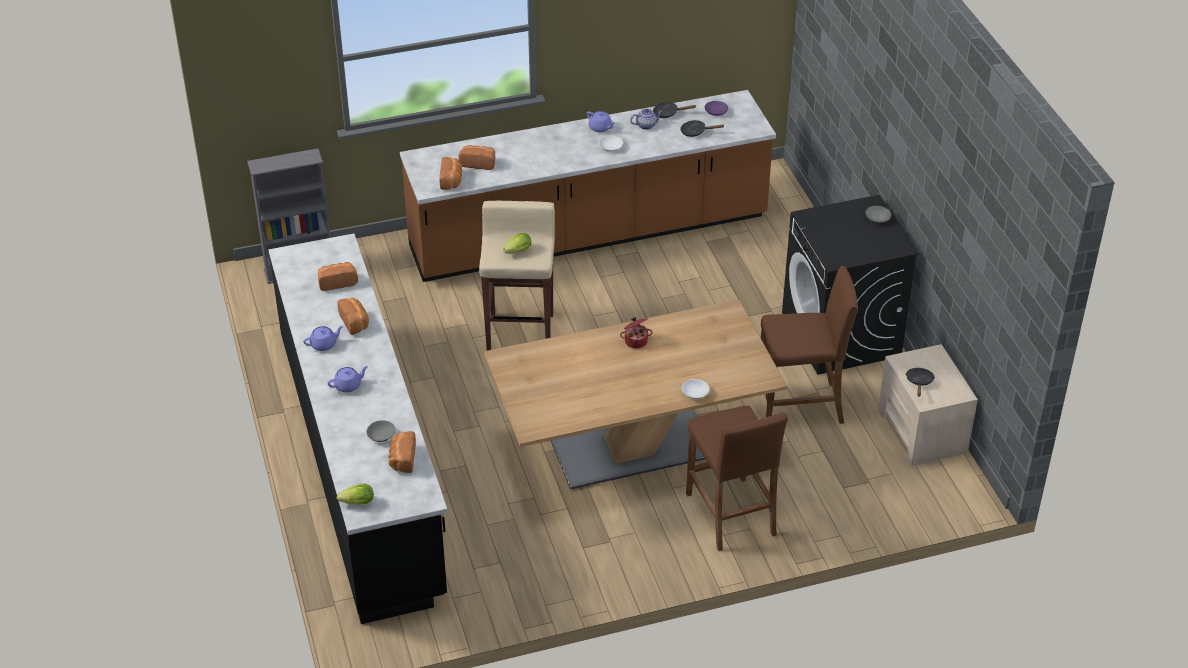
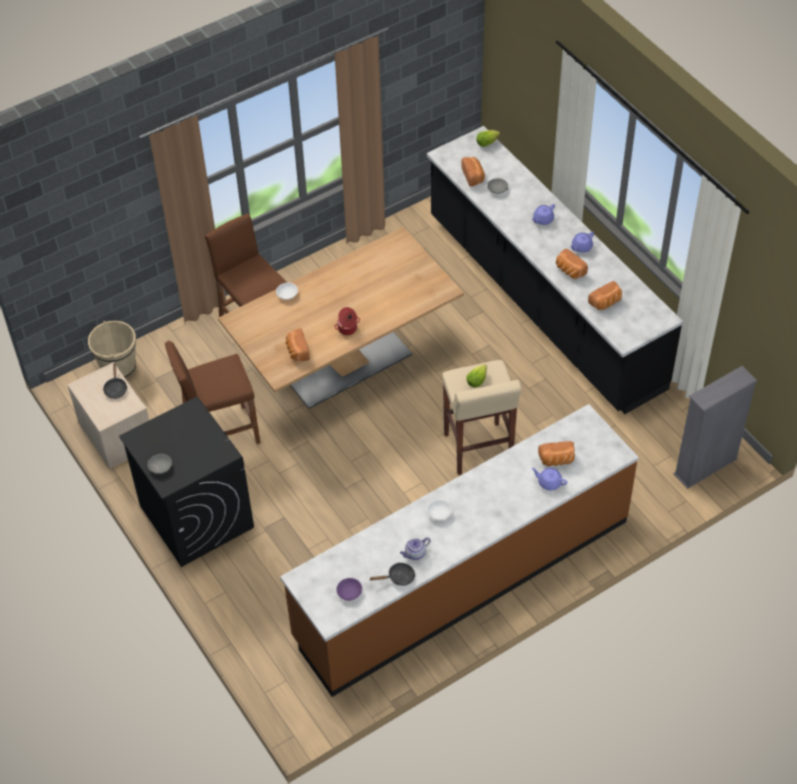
camera: 165 degrees right, 10 degrees up
bread [440,157,462,190] -> bread moved to [286,329,310,361]
purple teapot [586,111,616,132] -> purple teapot moved to [532,468,567,491]
black frying pan [680,120,725,137] -> none
none -> beige bucket [88,321,136,379]

